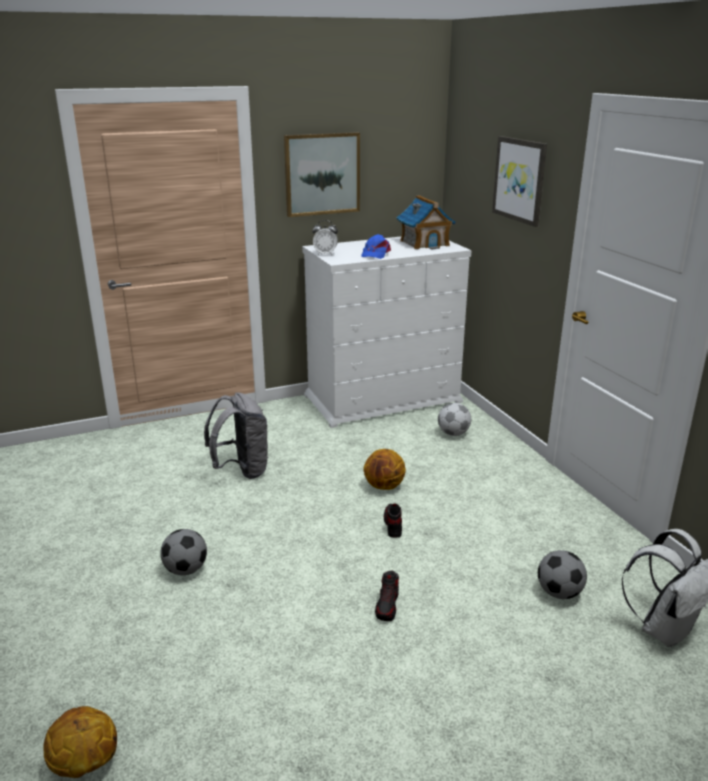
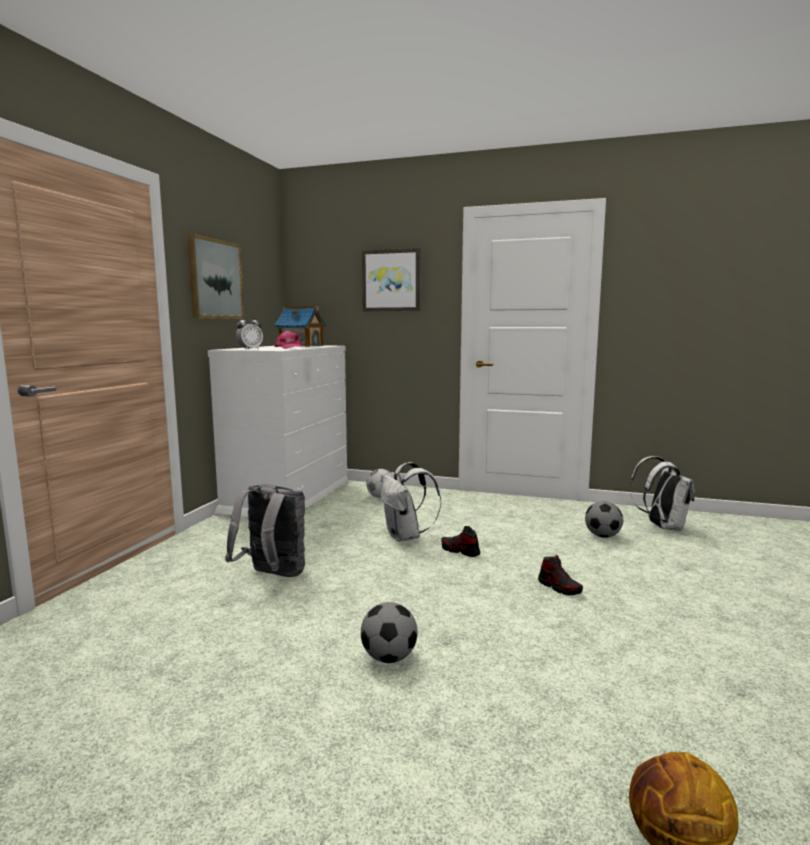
camera: 50 degrees left, 15 degrees down
blue cap [361,234,391,259] -> pink cap [275,331,303,349]
basketball [363,449,406,490] -> white backpack [381,462,441,542]

